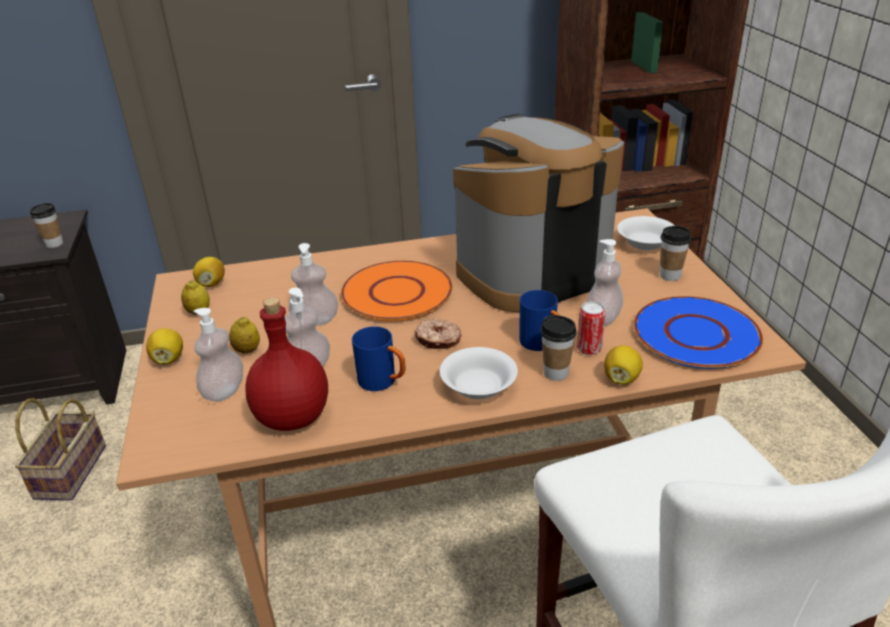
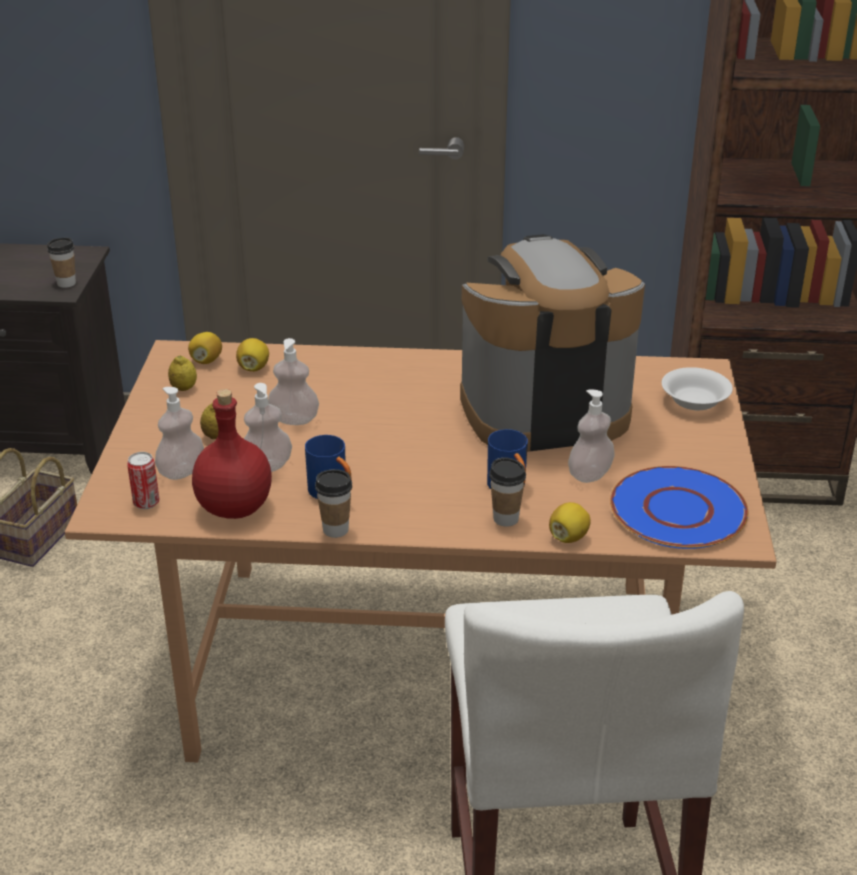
camera: 15 degrees right, 0 degrees up
lemon [146,328,183,364] -> lemon moved to [236,338,269,372]
orange plate [341,261,452,321] -> none
donut [414,318,461,349] -> none
white bowl [440,347,518,399] -> none
can [577,301,605,355] -> can moved to [127,452,159,509]
cup [660,226,691,281] -> cup moved to [315,469,352,538]

